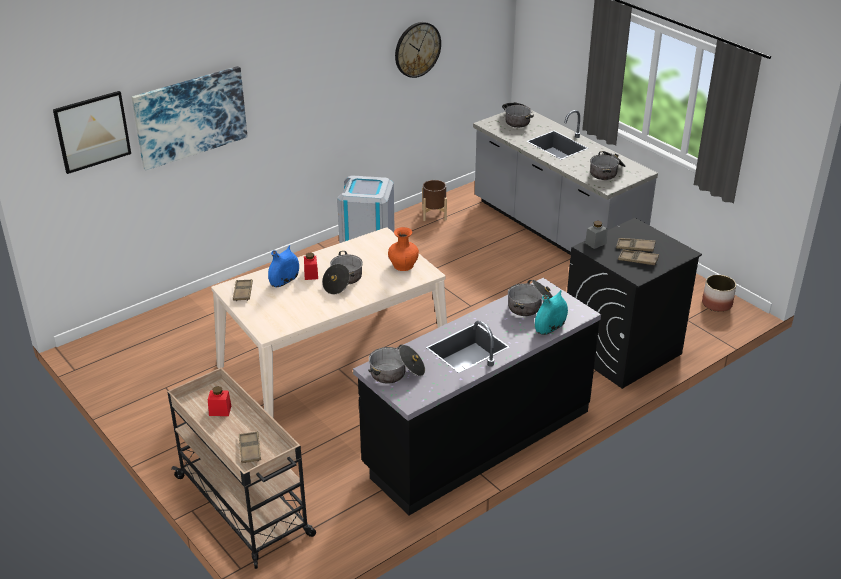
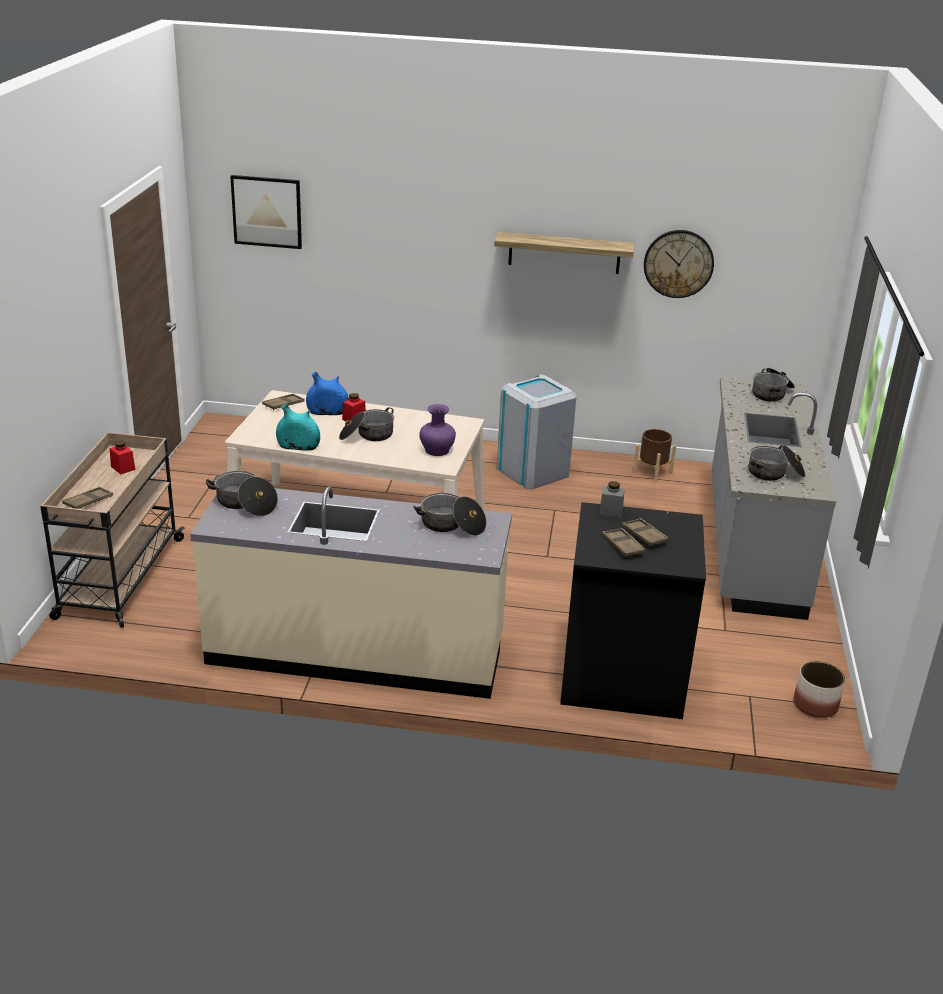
camera: 45 degrees right, 5 degrees down
picture [132,66,248,170] -> none
black counter [353,278,601,516] -> beige counter [190,486,512,699]
orange vase [388,227,419,271] -> purple vase [419,404,456,456]
turquoise vase [535,290,568,335] -> turquoise vase moved to [276,404,320,451]
none -> shelf [494,232,634,274]

